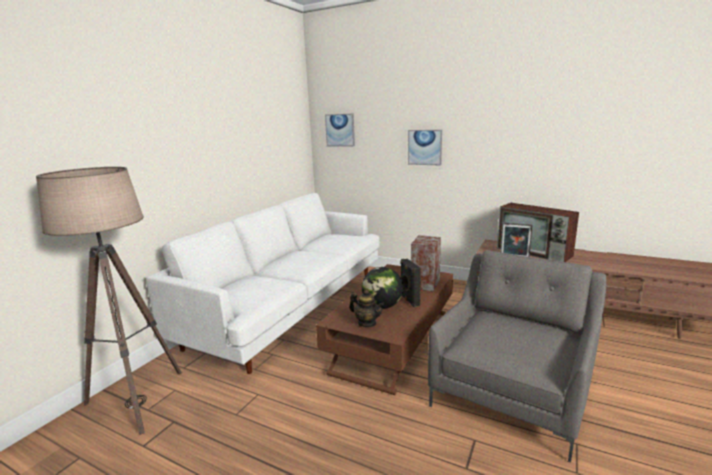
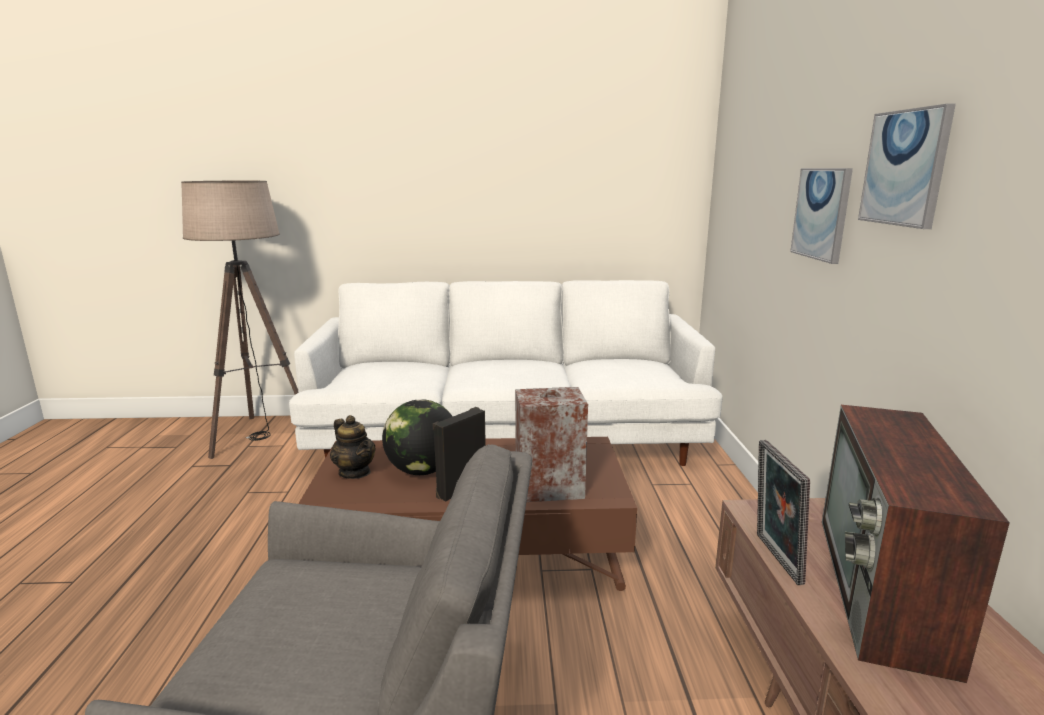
camera: 60 degrees right, 0 degrees up
picture [325,113,355,147] -> picture moved to [858,103,956,229]
teapot [349,290,384,327] -> teapot turned 45 degrees counterclockwise [330,415,376,479]

